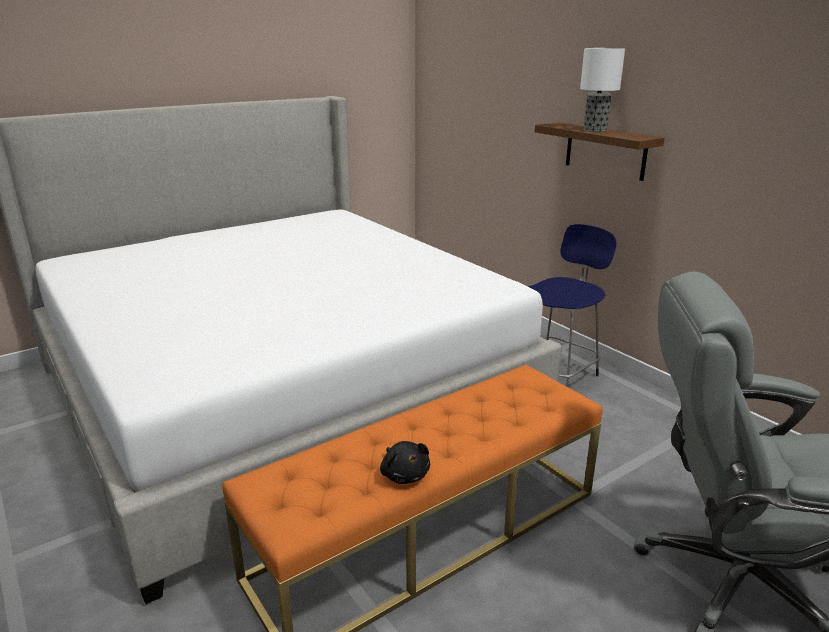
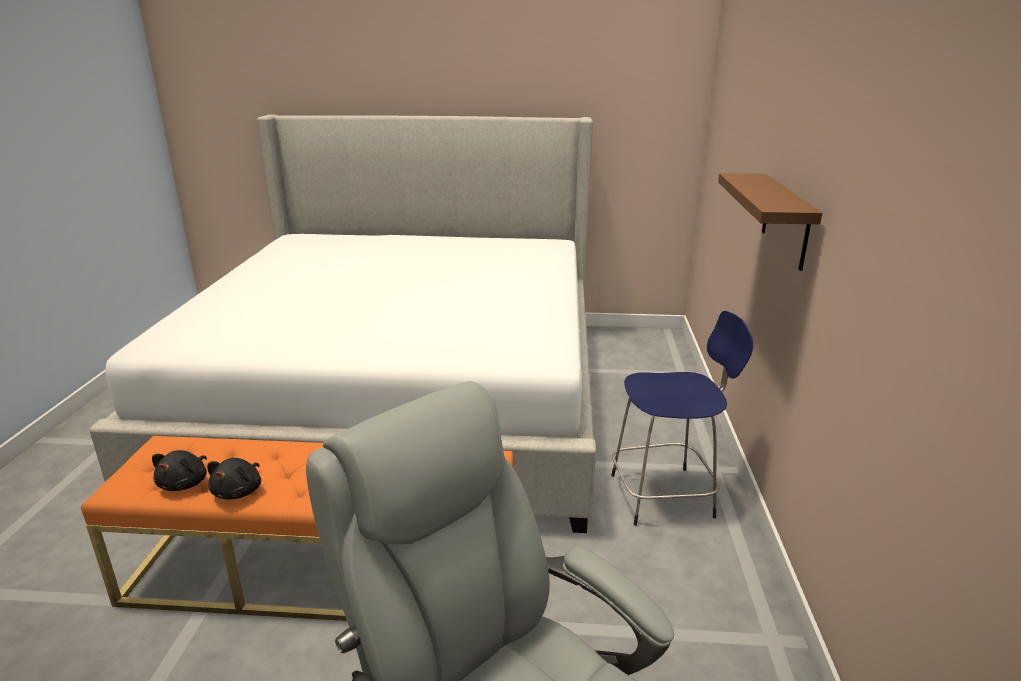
camera: 40 degrees right, 0 degrees up
table lamp [580,48,625,132] -> none
none -> black plush toy [152,450,207,491]

